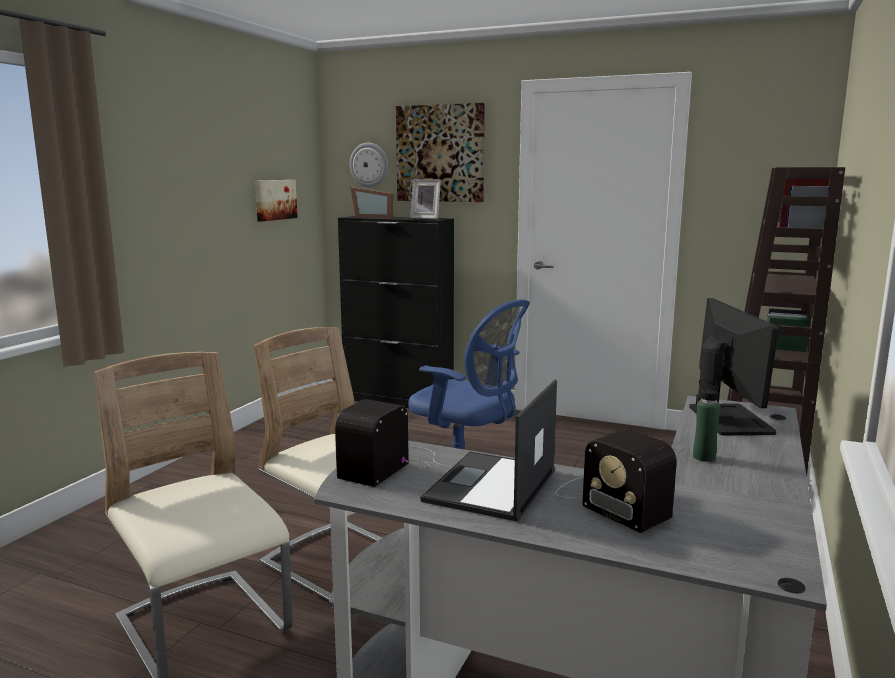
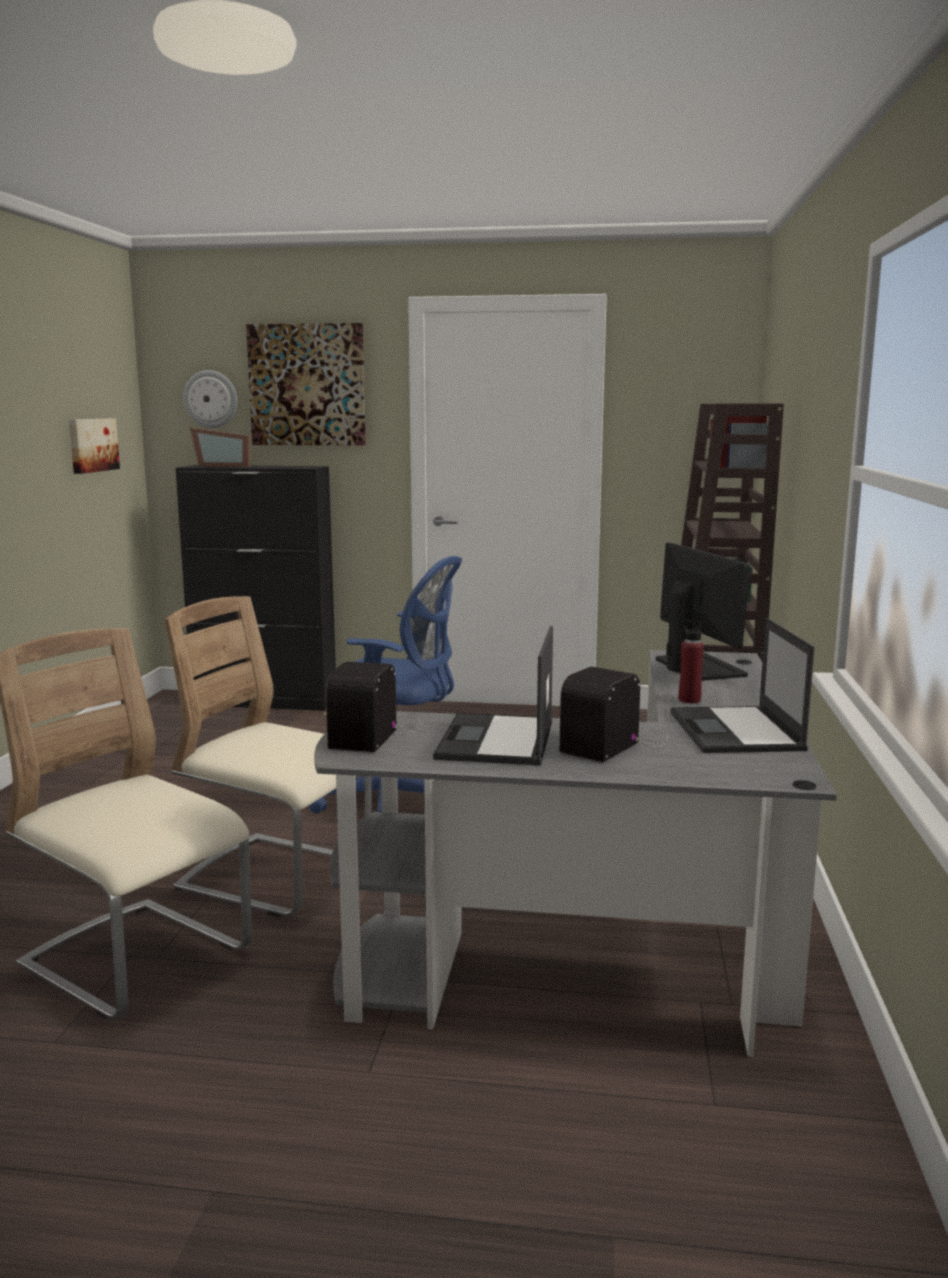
camera: 15 degrees left, 0 degrees up
picture frame [410,179,441,219] -> none
radio [556,429,677,533] -> radio turned 90 degrees clockwise [559,667,681,762]
green bottle [693,379,720,462] -> red bottle [679,619,704,703]
none -> laptop [671,618,814,753]

